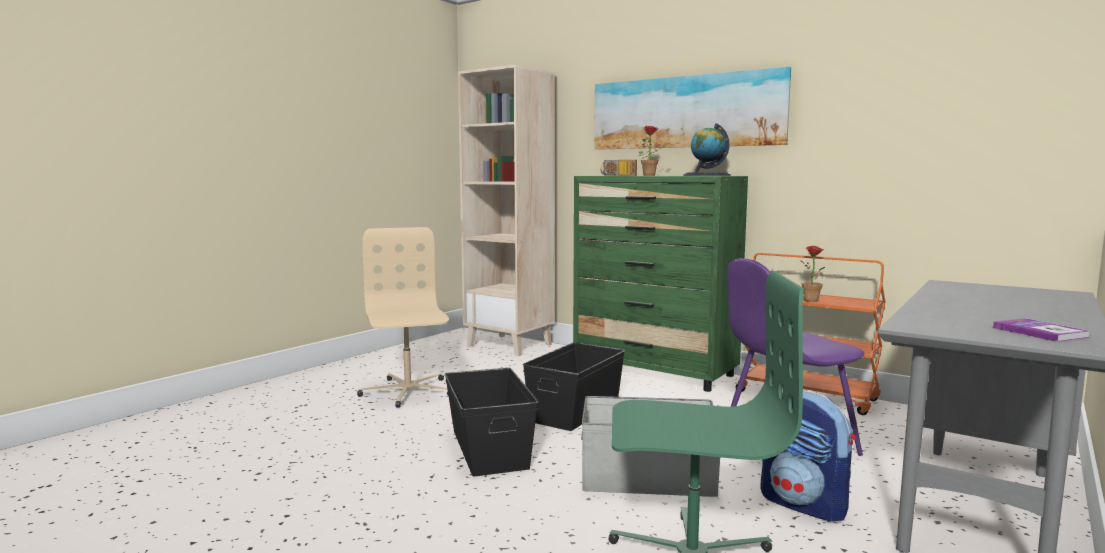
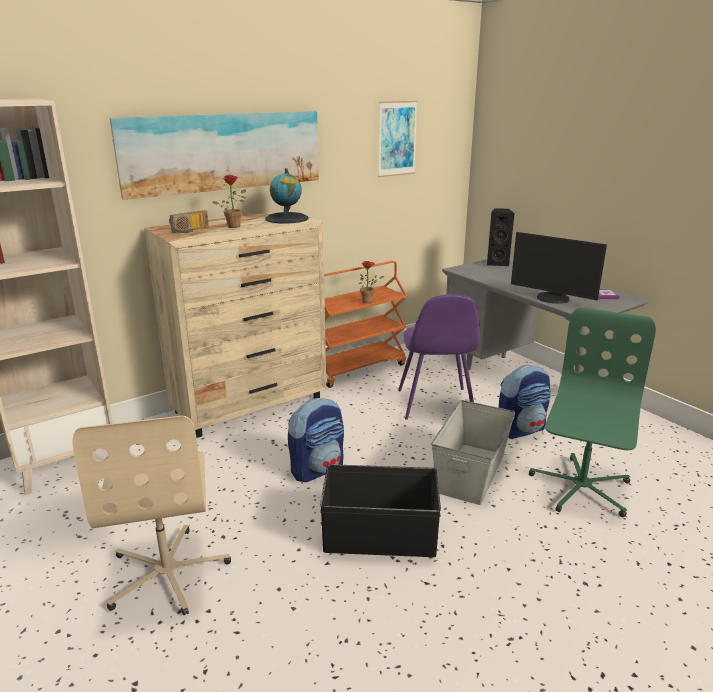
camera: 70 degrees left, 15 degrees up
beige office chair [357,227,449,408] -> beige office chair turned 105 degrees counterclockwise [72,416,231,615]
black storage box [523,342,625,431] -> backpack [288,398,344,482]
green dresser [573,176,748,392] -> beige dresser [144,210,326,437]
none -> picture [378,101,418,177]
none -> black speaker [487,208,515,266]
none -> monitor [511,232,607,304]

